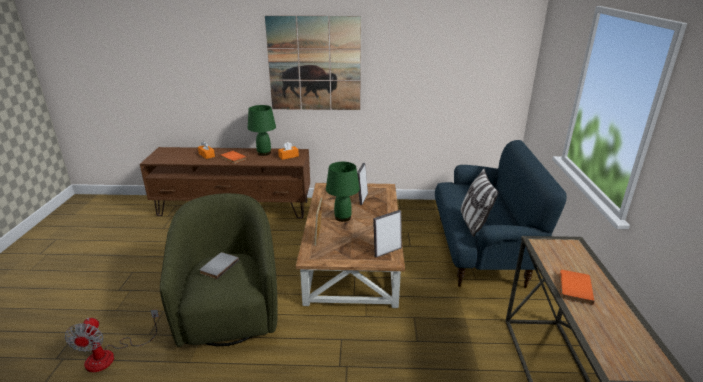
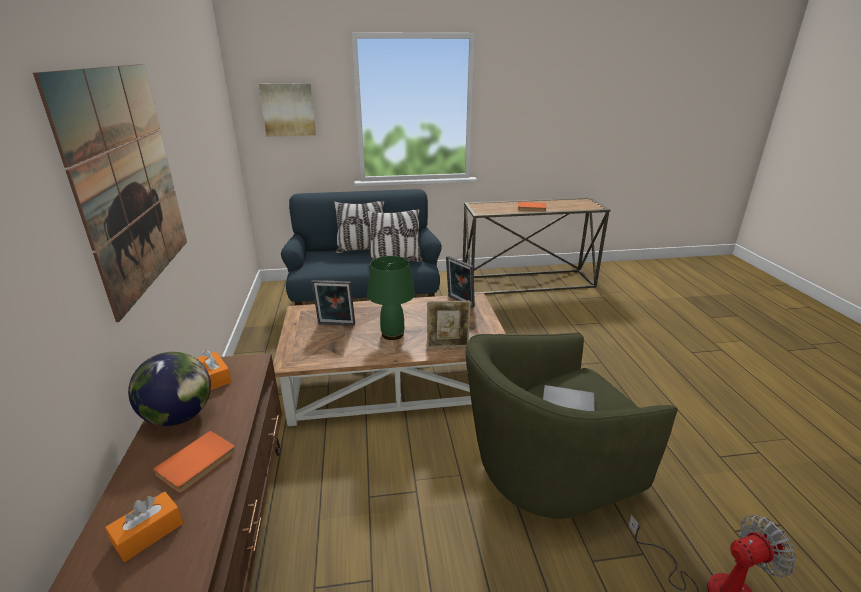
camera: 100 degrees left, 0 degrees up
green table lamp [248,105,276,156] -> globe [128,352,211,426]
none -> picture [259,83,316,137]
none -> pillow [334,201,385,254]

